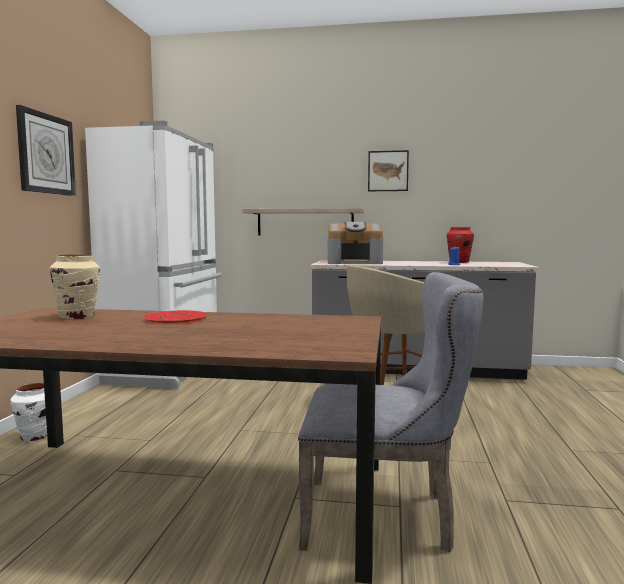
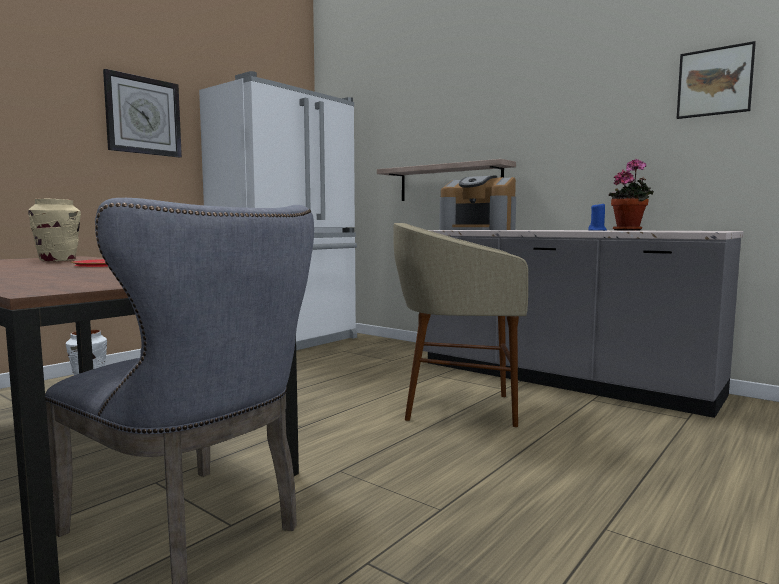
camera: 30 degrees right, 0 degrees up
picture [368,150,409,191] -> picture moved to [677,41,756,119]
red vase [447,227,474,263] -> potted plant [608,159,654,231]

